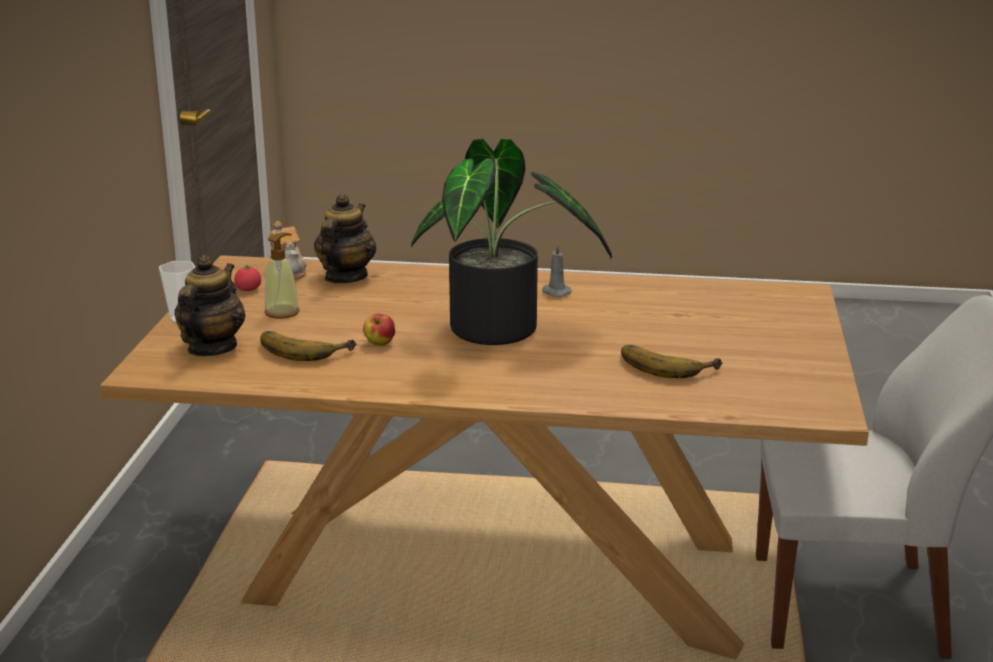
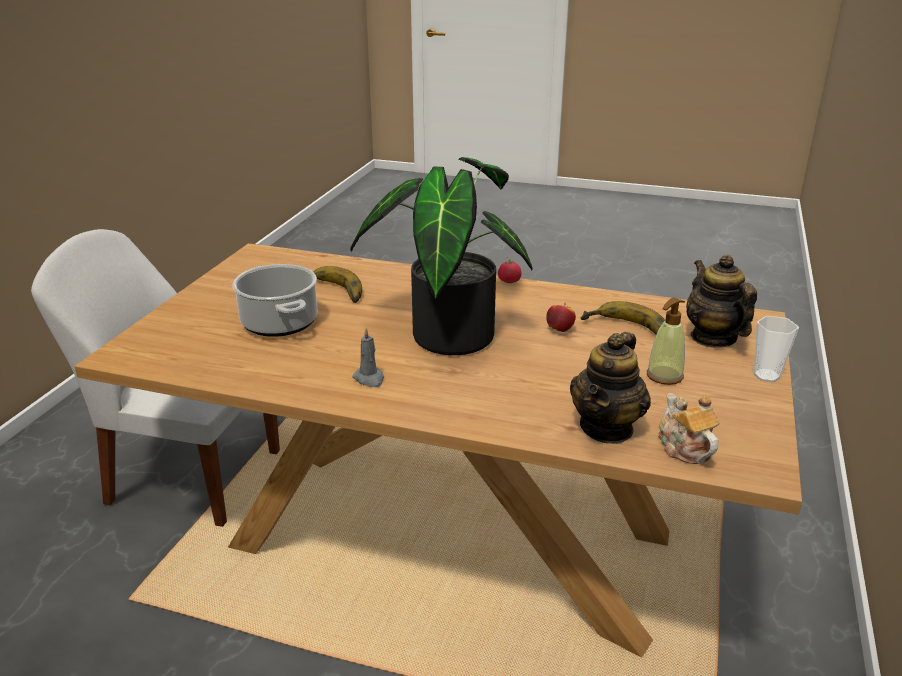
camera: 170 degrees left, 5 degrees up
teapot [174,255,246,356] -> teapot turned 135 degrees clockwise [686,255,757,348]
tomato [234,264,261,291] -> tomato moved to [498,258,521,283]
none -> cooking pot [233,264,317,337]

